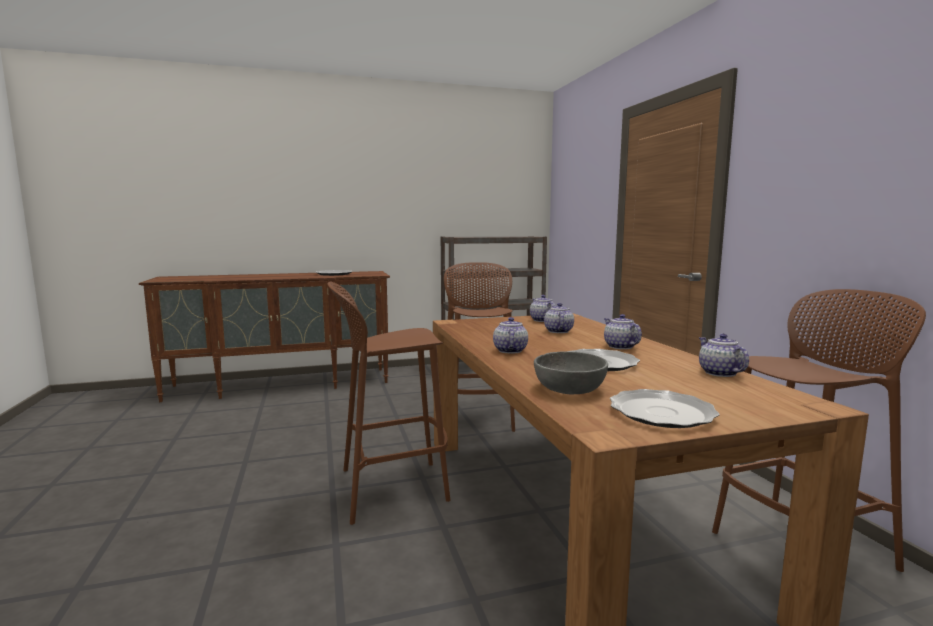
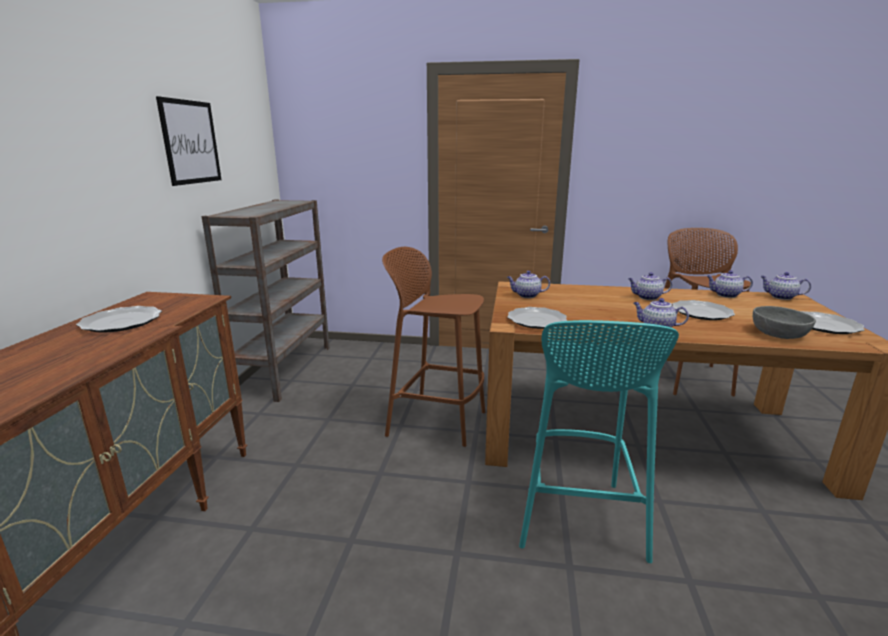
camera: 65 degrees left, 10 degrees up
brown stool [328,281,451,525] -> turquoise stool [519,320,679,563]
teapot [544,303,574,333] -> teapot moved to [760,272,811,300]
none -> picture [156,96,221,186]
none -> plate [507,307,567,329]

